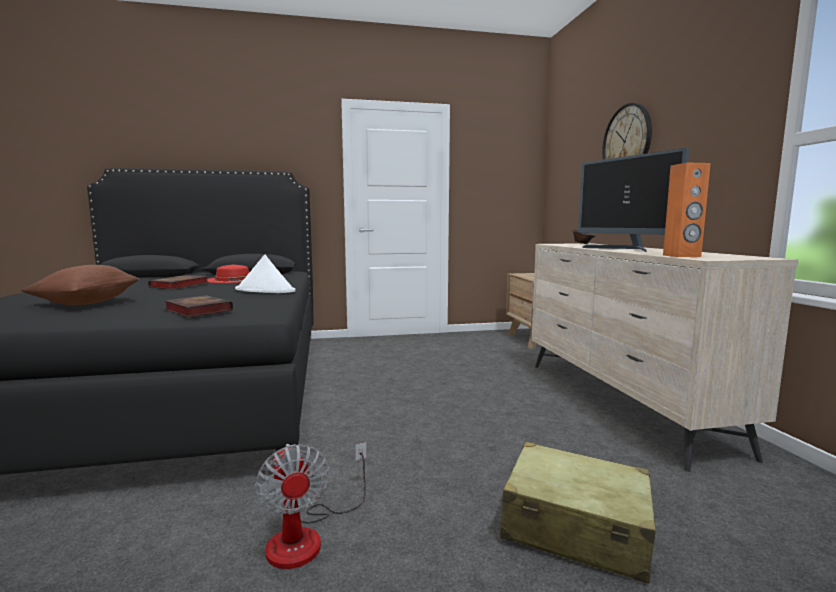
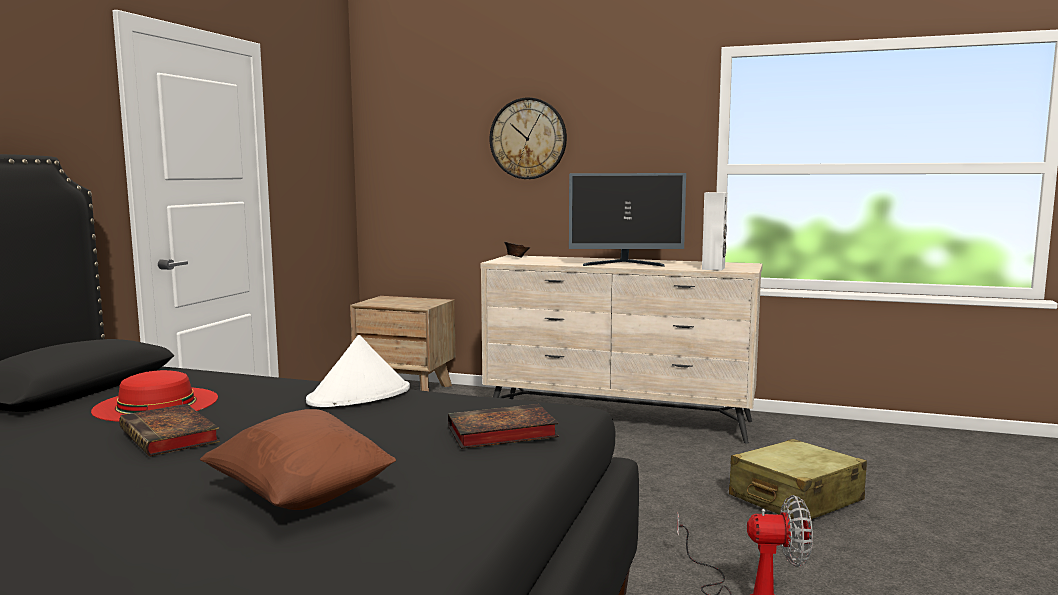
camera: 60 degrees left, 0 degrees up
orange speaker [663,163,711,257] -> white speaker [702,192,728,271]

